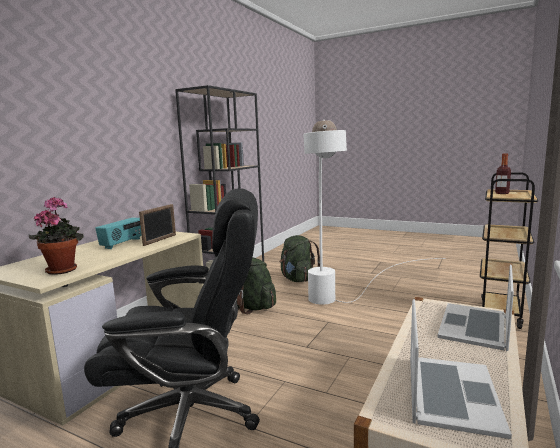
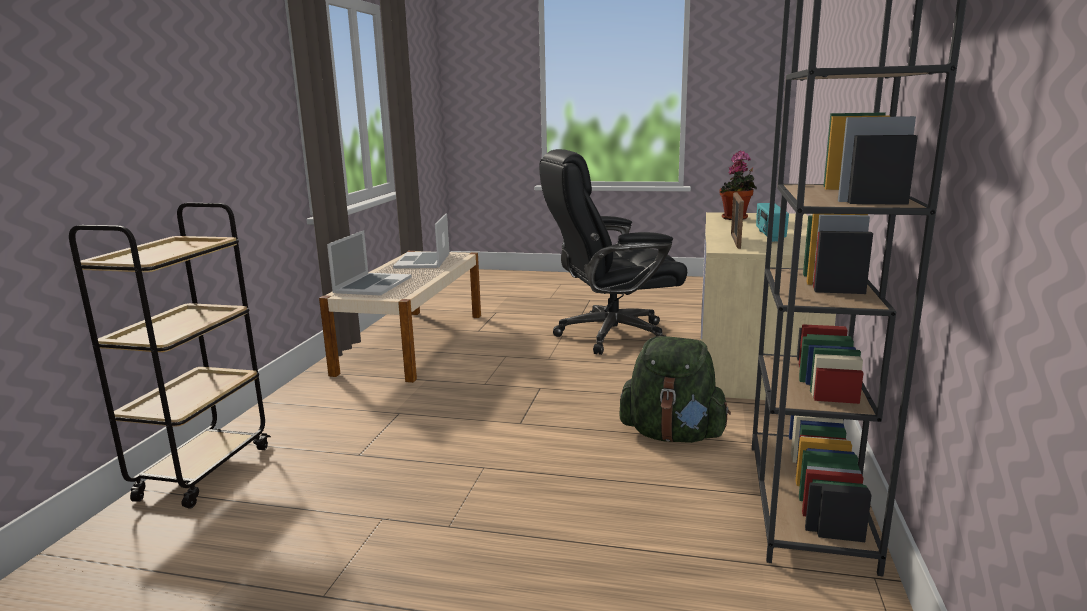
camera: 165 degrees right, 5 degrees up
green backpack [279,235,320,282] -> none
white floor lamp [303,120,446,305] -> none
bottle [495,154,511,194] -> none

